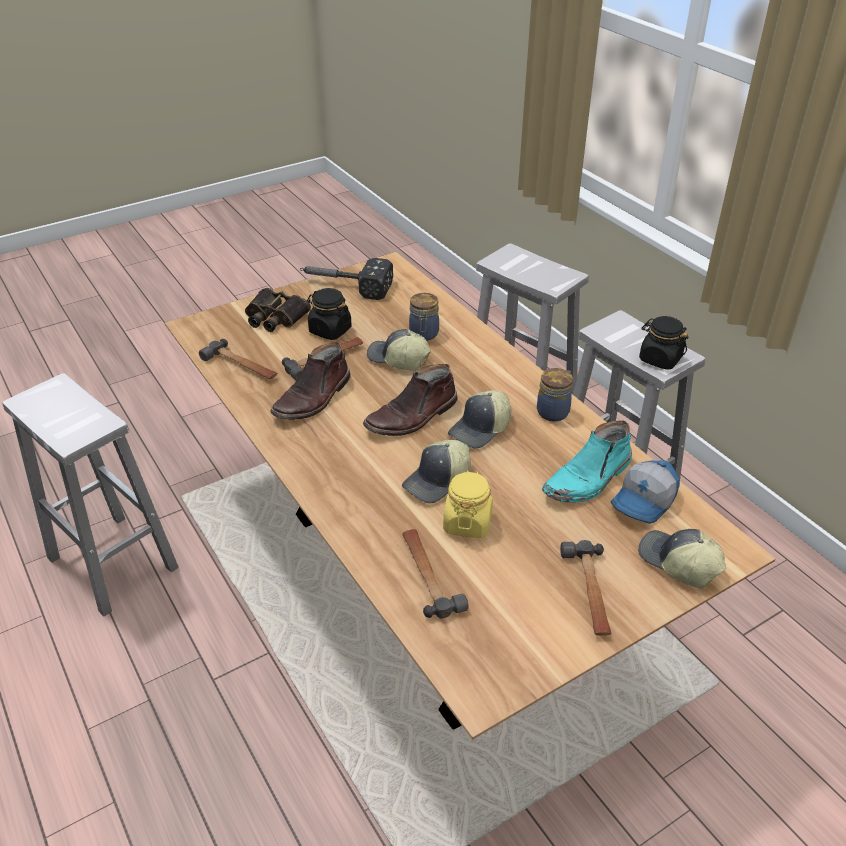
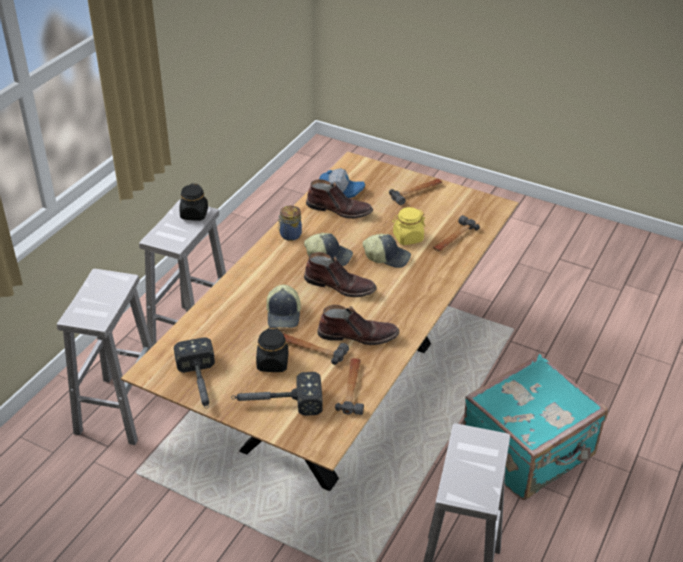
camera: 120 degrees left, 0 degrees up
binoculars [245,288,311,332] -> hammer [231,372,322,416]
jar [409,293,439,341] -> none
turquoise boot [542,420,632,503] -> brown boot [306,179,373,219]
cap [638,529,726,588] -> none
none -> turquoise suitcase [463,354,608,500]

